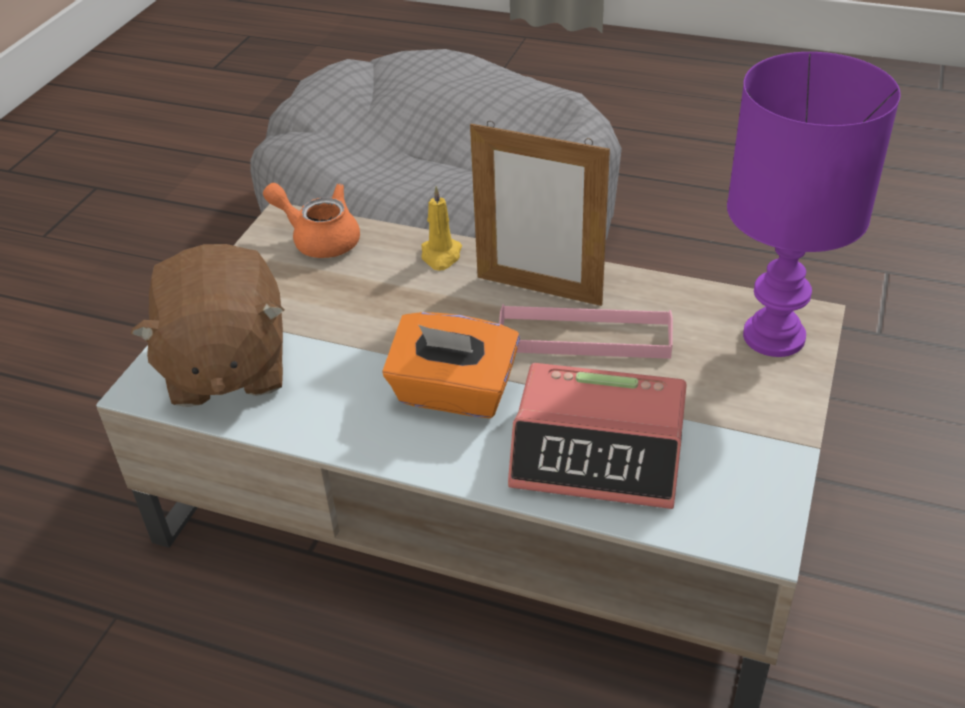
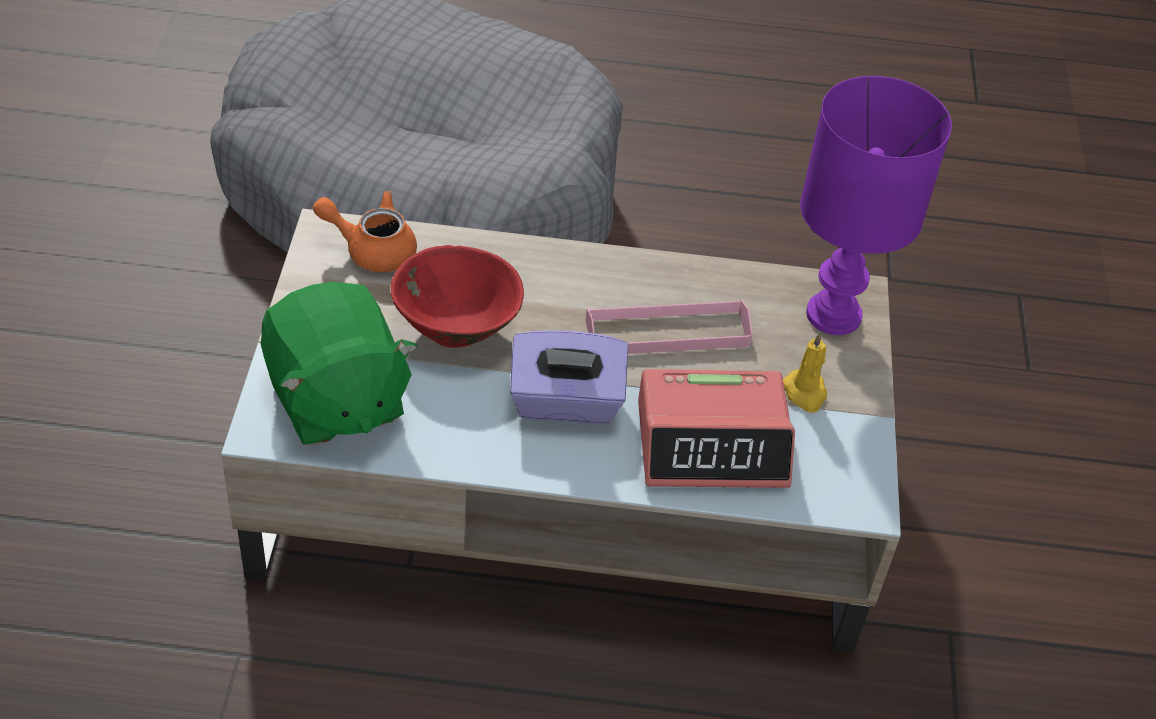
camera: 20 degrees left, 5 degrees up
brown plush toy [131,244,284,407] -> green plush toy [260,282,417,445]
orange tissue box [382,312,520,418] -> purple tissue box [510,330,628,424]
yellow candle [422,186,462,271] -> yellow candle moved to [783,332,827,413]
picture frame [470,121,610,306] -> none
none -> red bowl [391,245,524,348]

